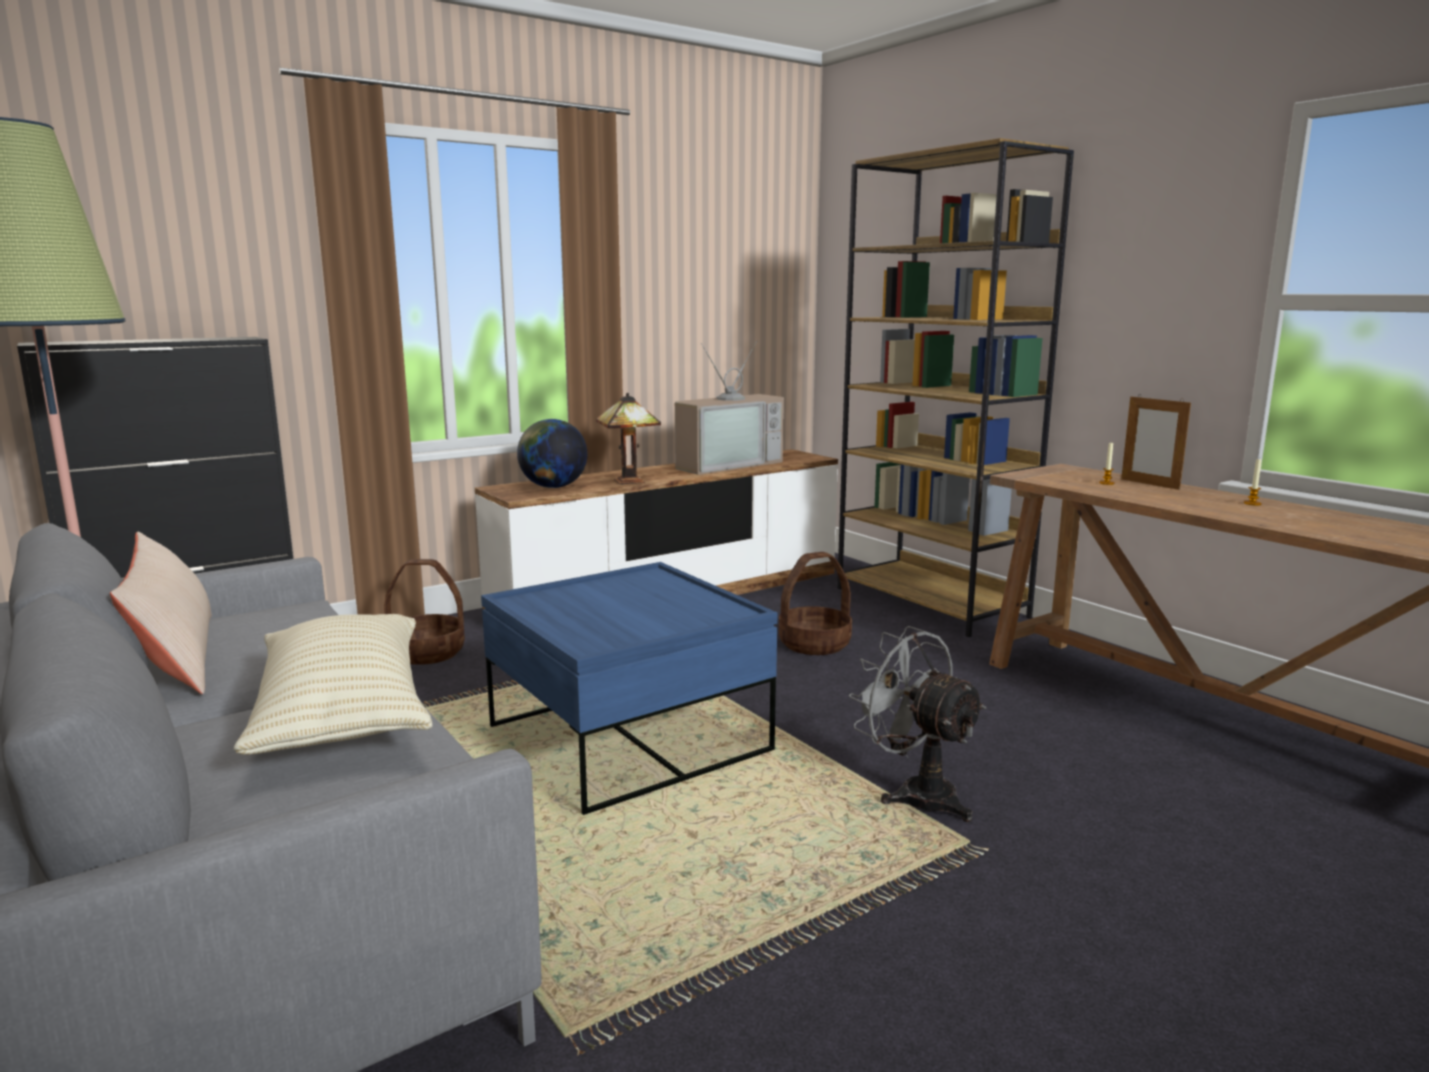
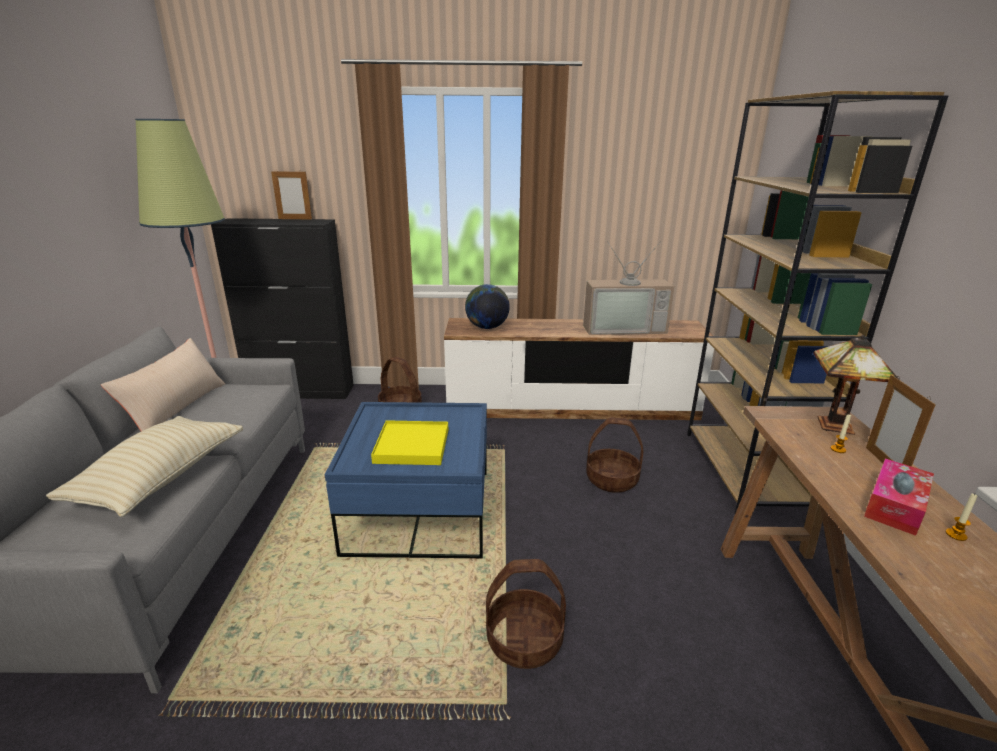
camera: 35 degrees right, 10 degrees up
table lamp [596,393,661,485] -> table lamp moved to [813,335,900,435]
grey fan [849,626,987,822] -> basket [486,559,566,669]
none -> picture frame [271,170,312,219]
none -> yellow tray [371,420,448,465]
none -> tissue box [864,458,934,536]

